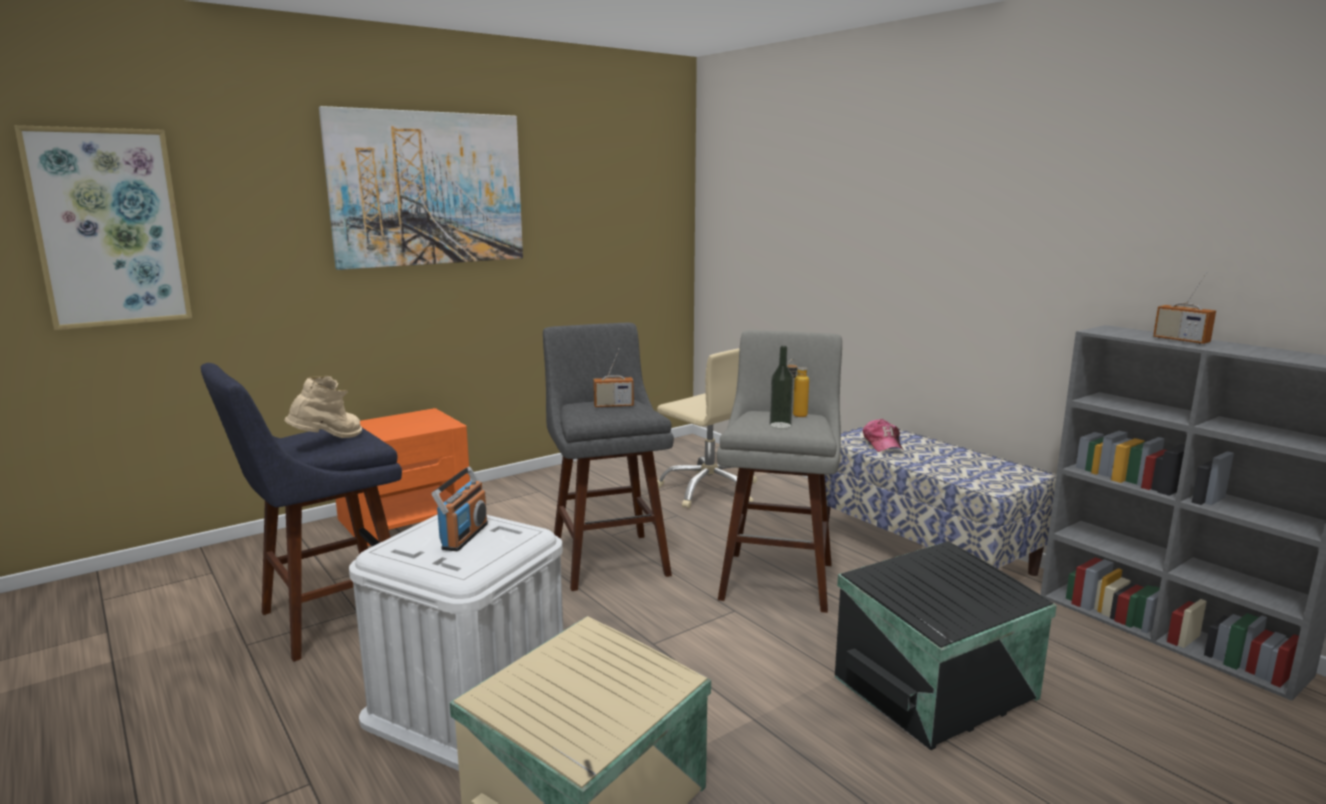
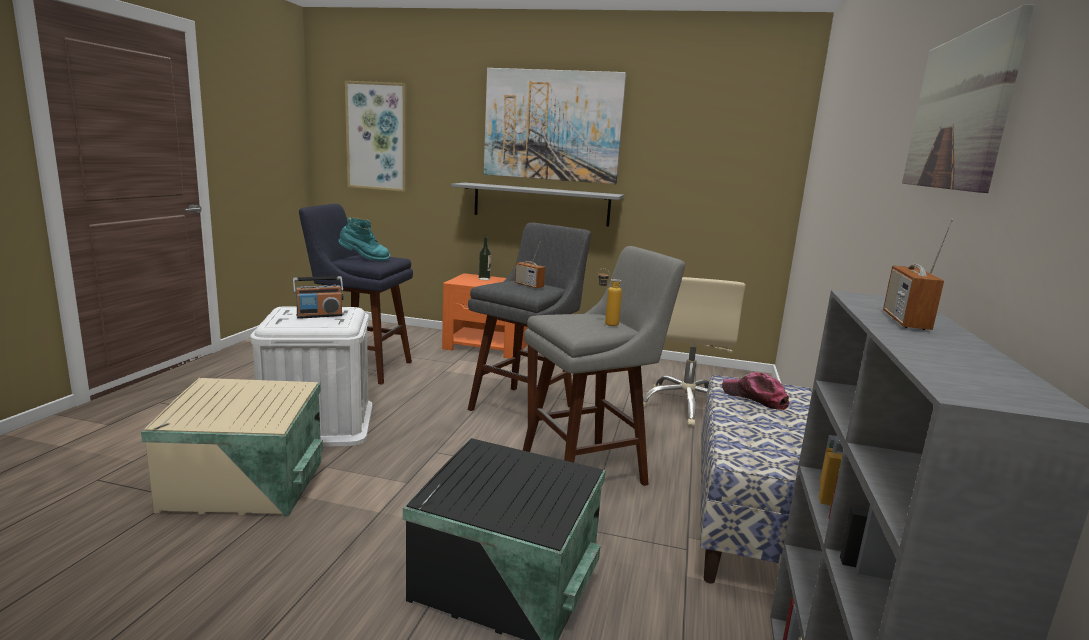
camera: 50 degrees right, 0 degrees up
beige boot [284,376,362,438] -> turquoise boot [338,217,390,261]
bottle [769,346,794,429] -> bottle moved to [479,237,491,280]
cap [863,419,904,452] -> cap turned 90 degrees clockwise [722,372,789,410]
none -> grey shelf [451,183,624,226]
none -> picture [902,4,1034,193]

